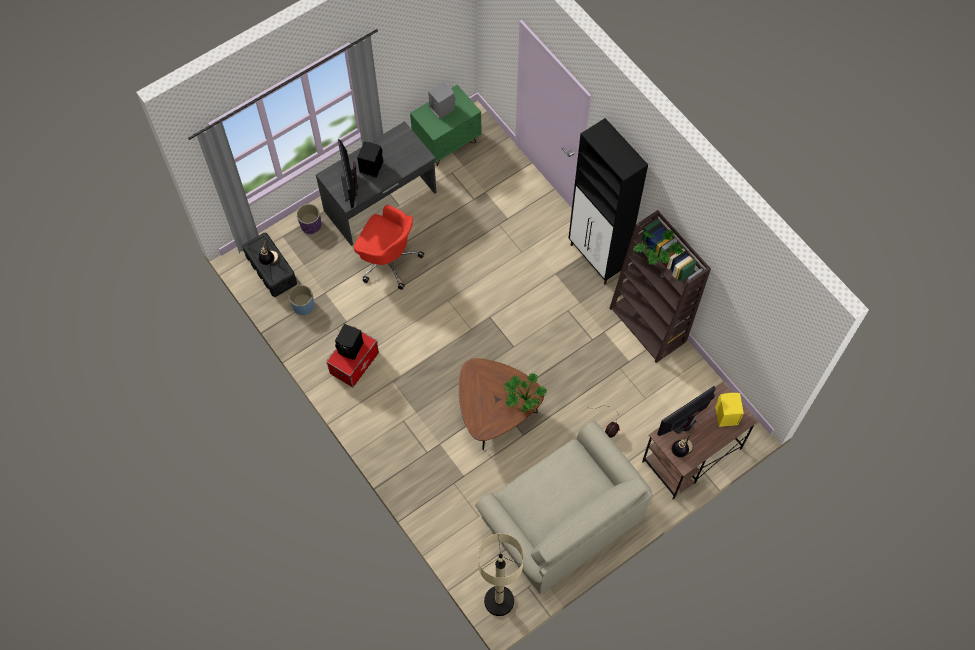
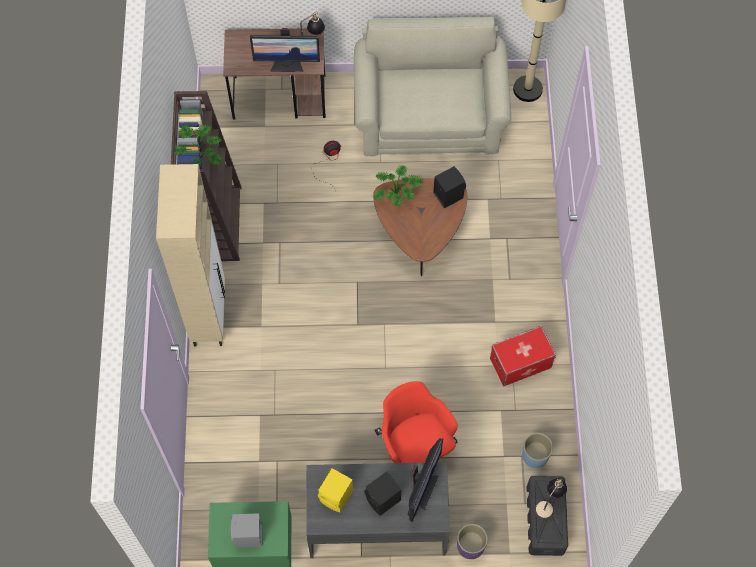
camera: 145 degrees left, 0 degrees up
black speaker [335,324,363,360] -> black speaker moved to [433,166,466,208]
black cabinet [569,118,648,285] -> beige cabinet [156,164,225,346]
yellow speaker [715,393,744,427] -> yellow speaker moved to [318,468,353,512]

